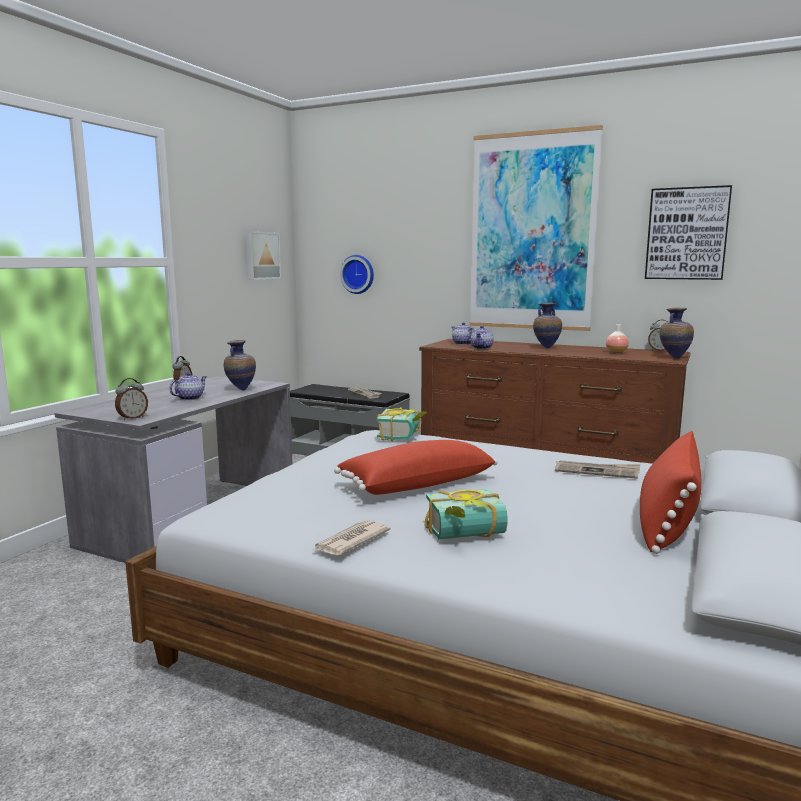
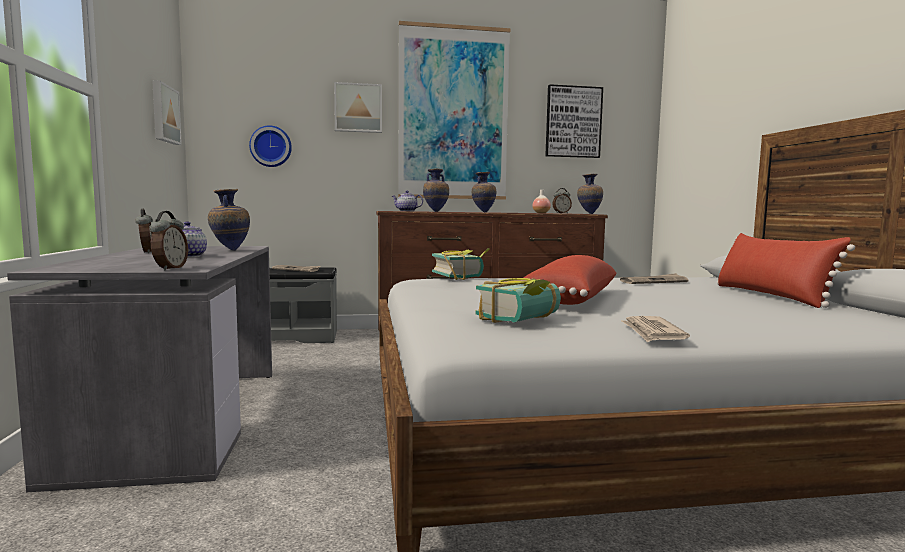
camera: 35 degrees left, 5 degrees down
book [425,489,508,539] -> book moved to [476,278,561,323]
teapot [470,326,494,349] -> vase [423,168,449,212]
none -> picture [334,82,382,133]

